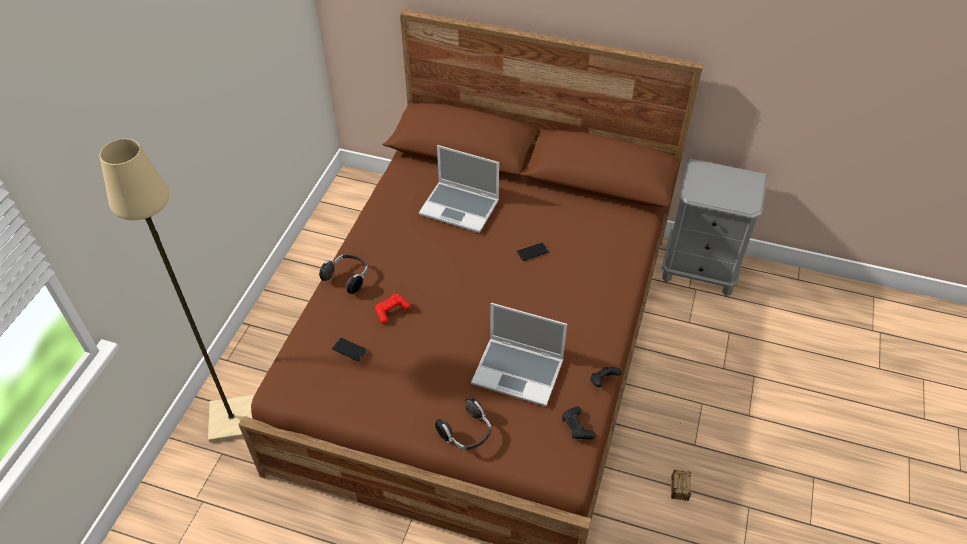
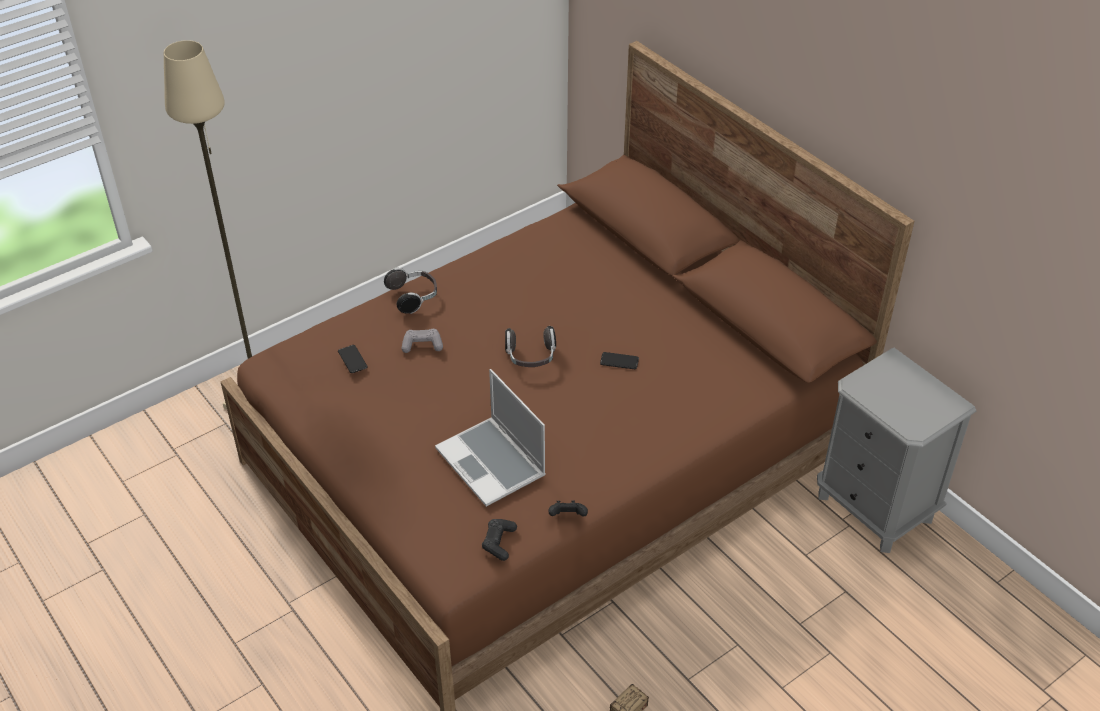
camera: 35 degrees right, 5 degrees down
red game controller [375,294,411,324] -> grey game controller [402,329,443,353]
laptop [419,145,499,233] -> none
headphones [435,398,491,450] -> headphones moved to [505,326,556,367]

